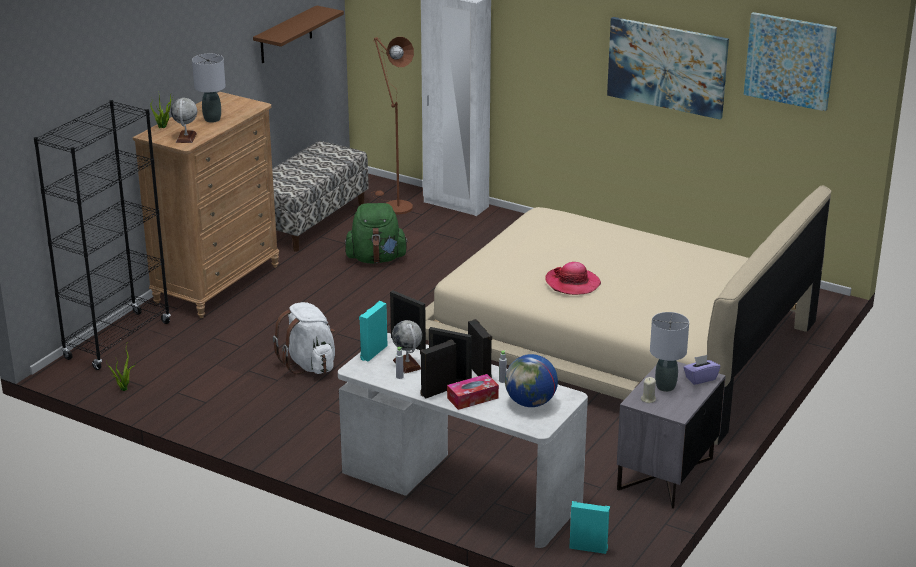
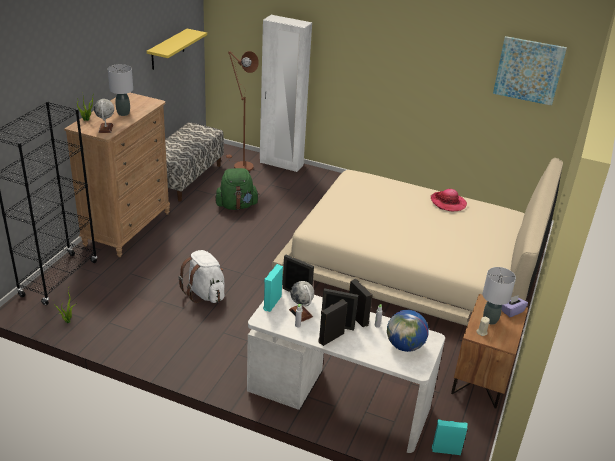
camera: 10 degrees left, 5 degrees up
brown shelf [253,5,344,63] -> yellow shelf [147,29,207,70]
tissue box [447,374,499,410] -> none
hat [545,262,601,295] -> hat moved to [431,189,467,211]
picture [607,17,729,119] -> none
grey nightstand [617,362,726,508] -> brown nightstand [451,294,528,408]

